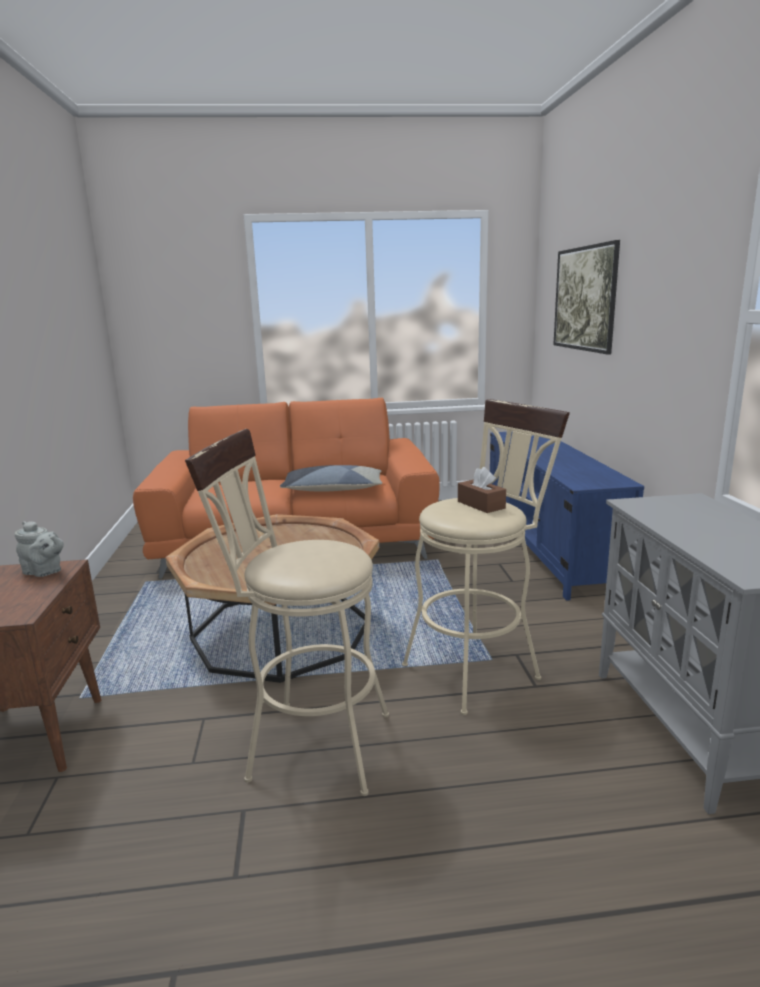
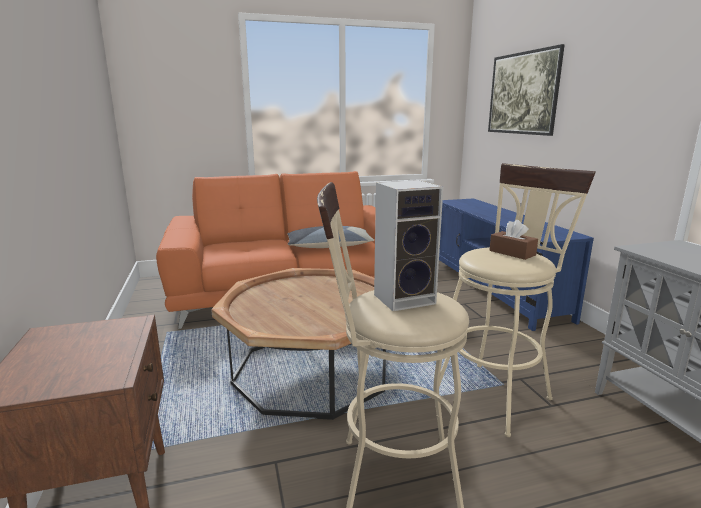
camera: 10 degrees left, 0 degrees up
grey teapot [15,521,64,577] -> none
none -> speaker [374,180,443,311]

